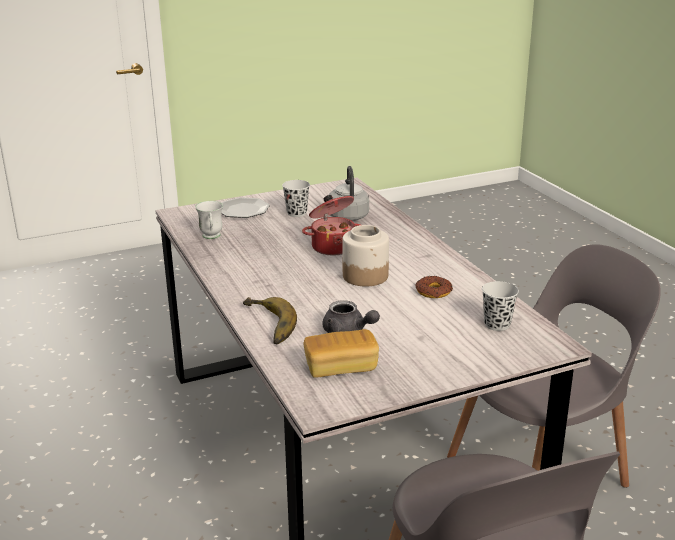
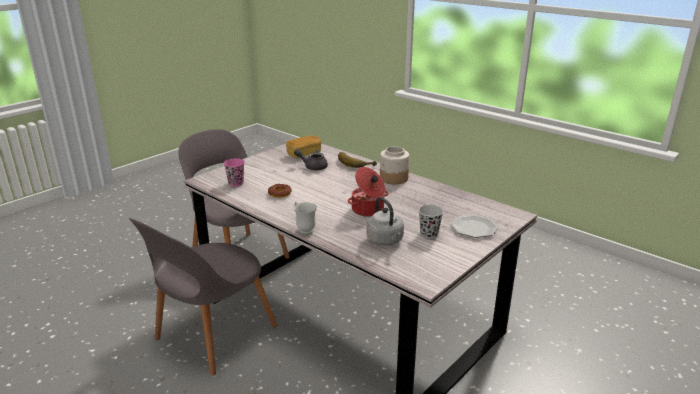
camera: 155 degrees right, 0 degrees up
white mug [195,201,223,239] -> white mug moved to [294,201,317,235]
jar [342,225,389,287] -> jar moved to [380,146,409,185]
black cup [482,281,519,331] -> pink cup [224,158,245,186]

